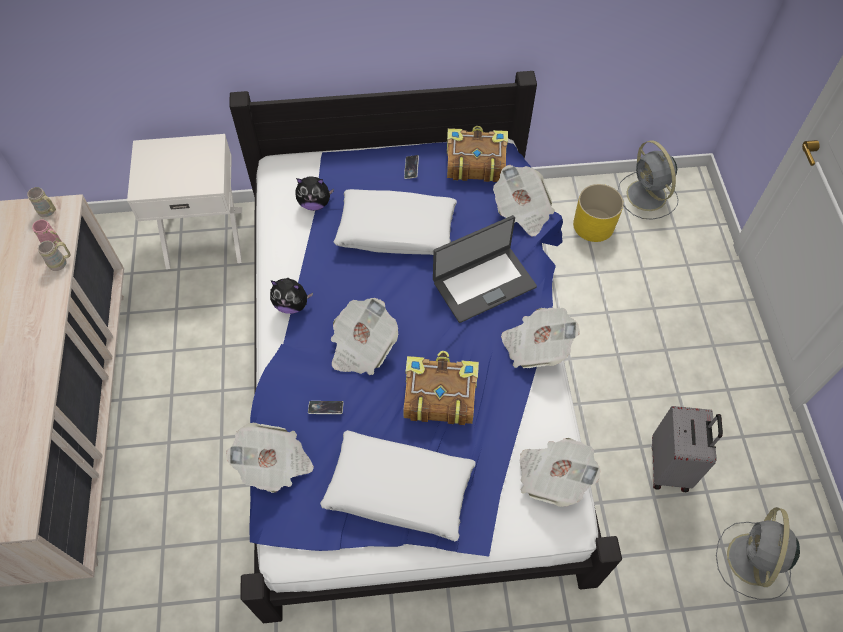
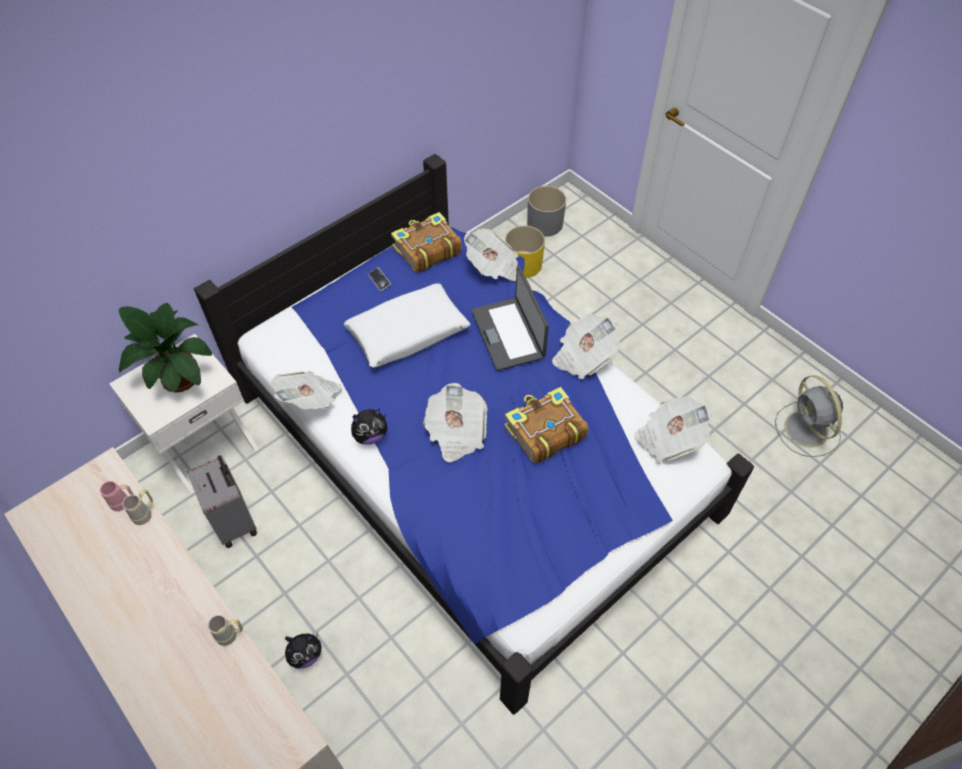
camera: 35 degrees left, 5 degrees down
beige mug [27,187,56,217] -> beige mug moved to [208,615,243,646]
newspaper [226,422,314,493] -> newspaper moved to [271,371,342,409]
plush toy [295,176,334,211] -> plush toy moved to [285,633,322,669]
phone [308,401,343,414] -> none
white pillow [320,430,476,541] -> none
laptop [433,215,537,323] -> laptop turned 135 degrees clockwise [471,266,549,371]
grey fan [618,141,678,220] -> grey planter [527,186,566,237]
grey suitcase [652,406,723,492] -> grey suitcase moved to [187,456,257,548]
none -> potted plant [119,303,212,393]

